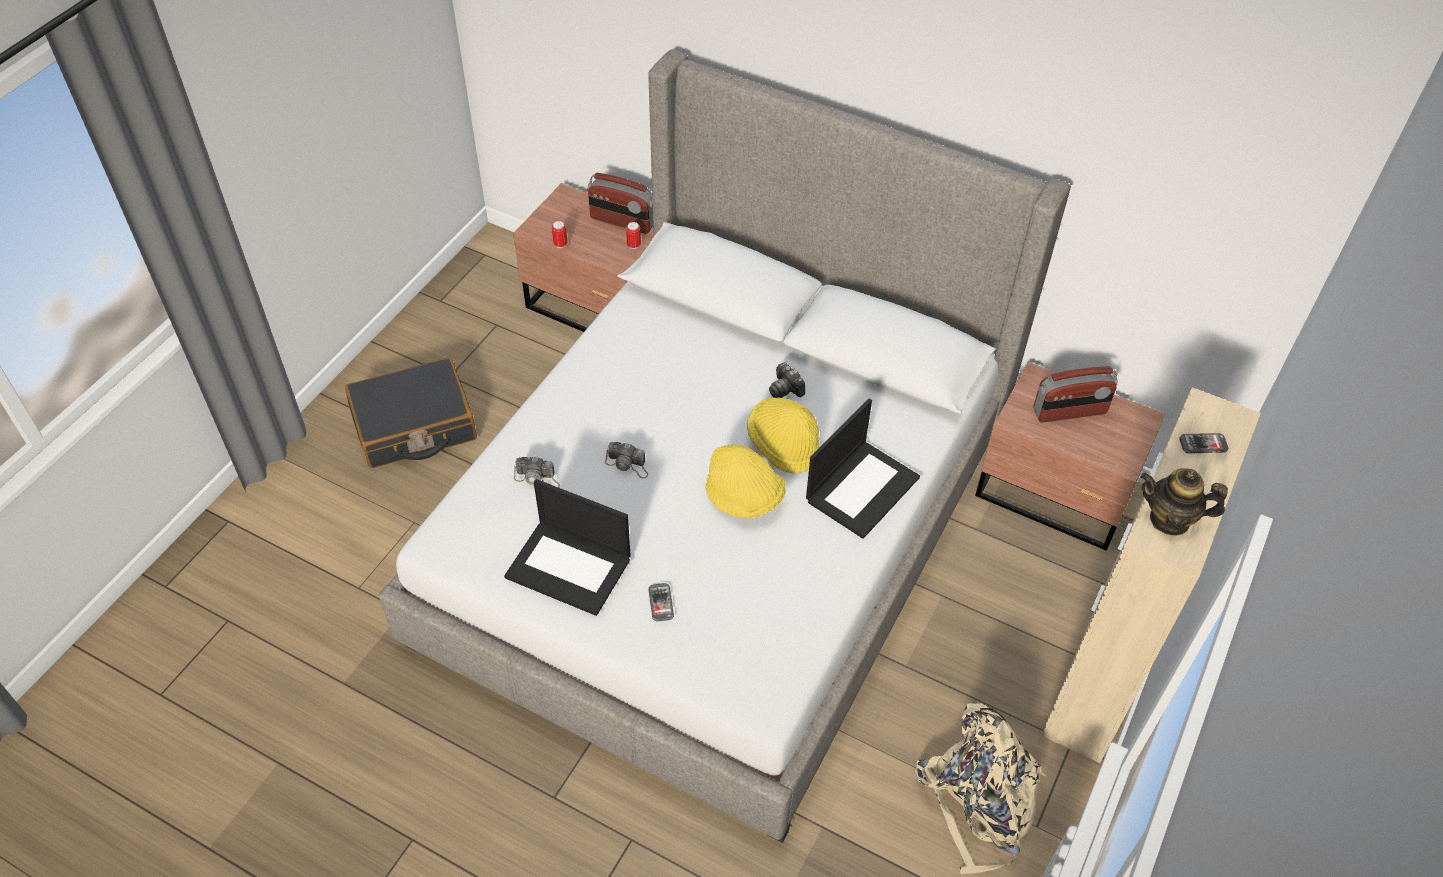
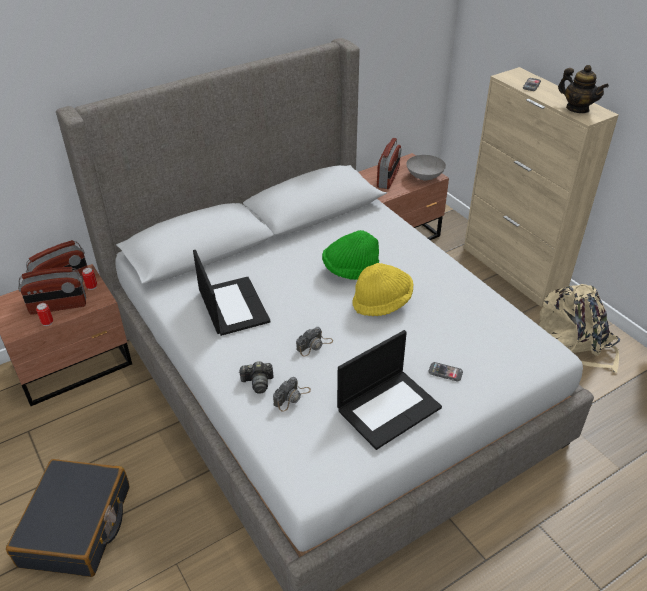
camera: 60 degrees left, 10 degrees down
yellow hat [747,397,820,474] -> green hat [322,230,379,280]
camera [769,362,805,398] -> camera moved to [239,361,274,393]
laptop [806,398,920,539] -> laptop moved to [193,250,270,336]
teapot [1141,468,1228,536] -> teapot turned 90 degrees counterclockwise [558,65,609,113]
none -> radio [18,267,86,315]
none -> grey bowl [406,155,446,180]

